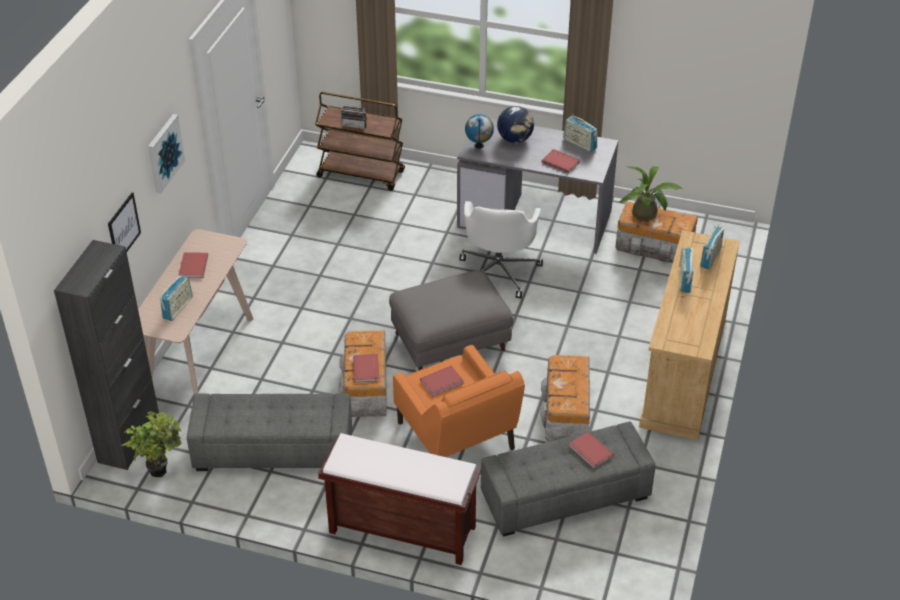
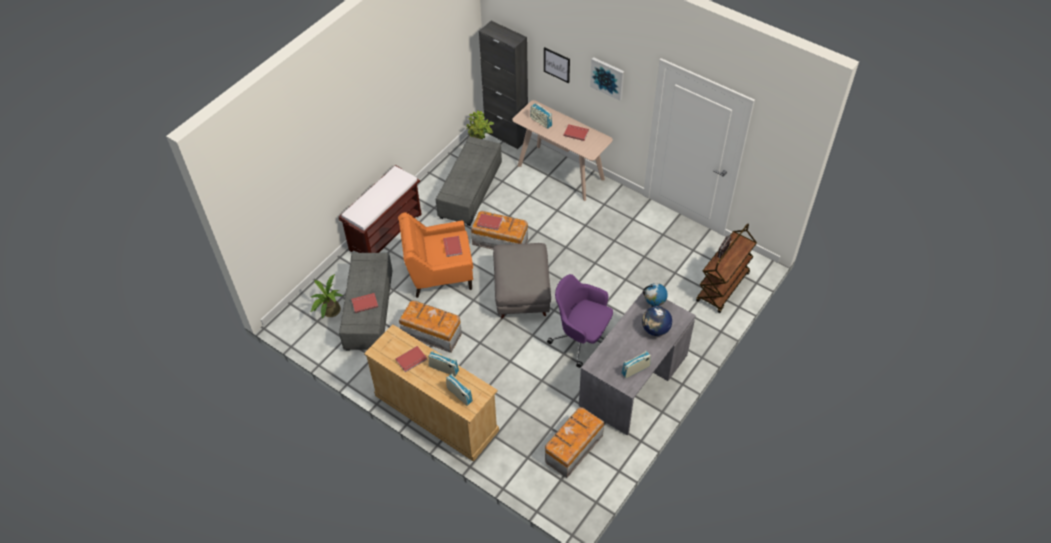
camera: 110 degrees right, 10 degrees up
white office chair [459,201,543,298] -> purple office chair [547,274,613,368]
red book [542,149,580,173] -> red book moved to [396,346,427,372]
potted plant [619,166,683,221] -> potted plant moved to [311,274,343,319]

